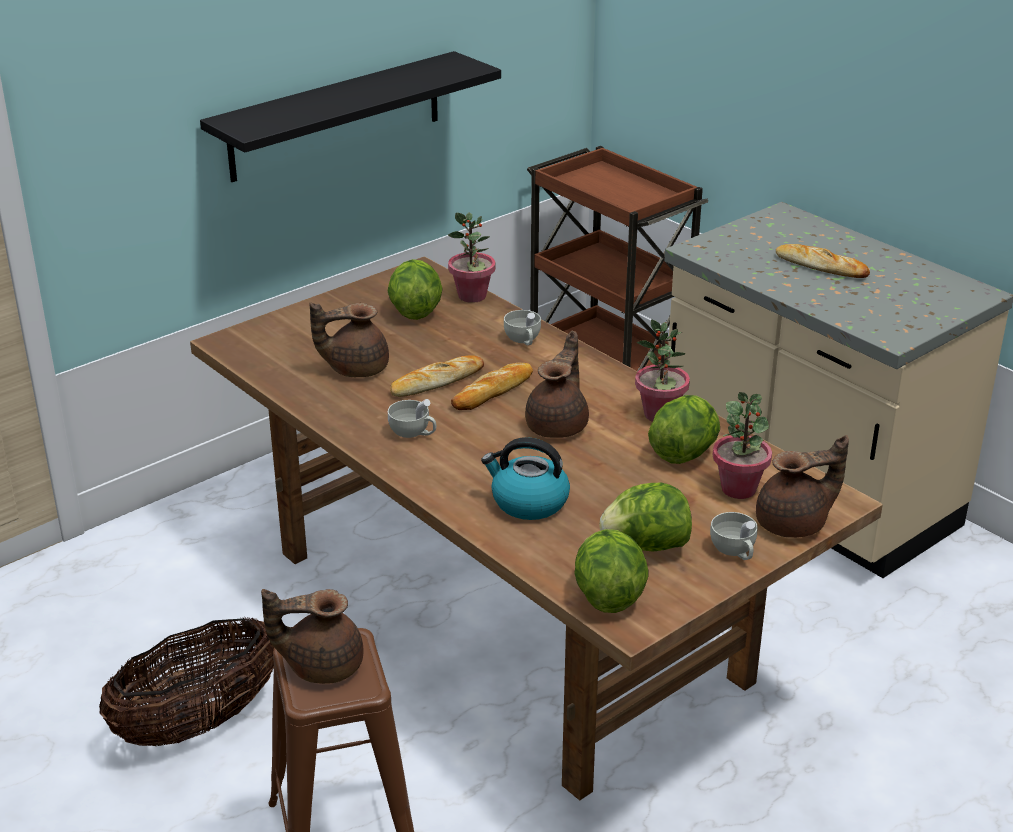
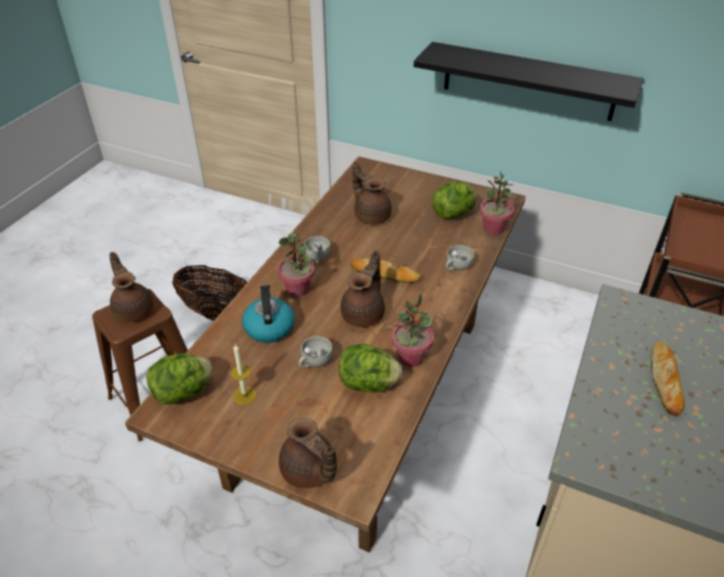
camera: 65 degrees right, 10 degrees up
bread [390,355,484,397] -> none
brown teapot [525,331,589,438] -> brown teapot turned 60 degrees counterclockwise [340,250,385,327]
lettuce [599,483,692,551] -> candle [230,344,257,405]
white cup [710,512,758,560] -> white cup moved to [299,336,332,369]
potted plant [713,392,772,499] -> potted plant moved to [277,233,315,297]

